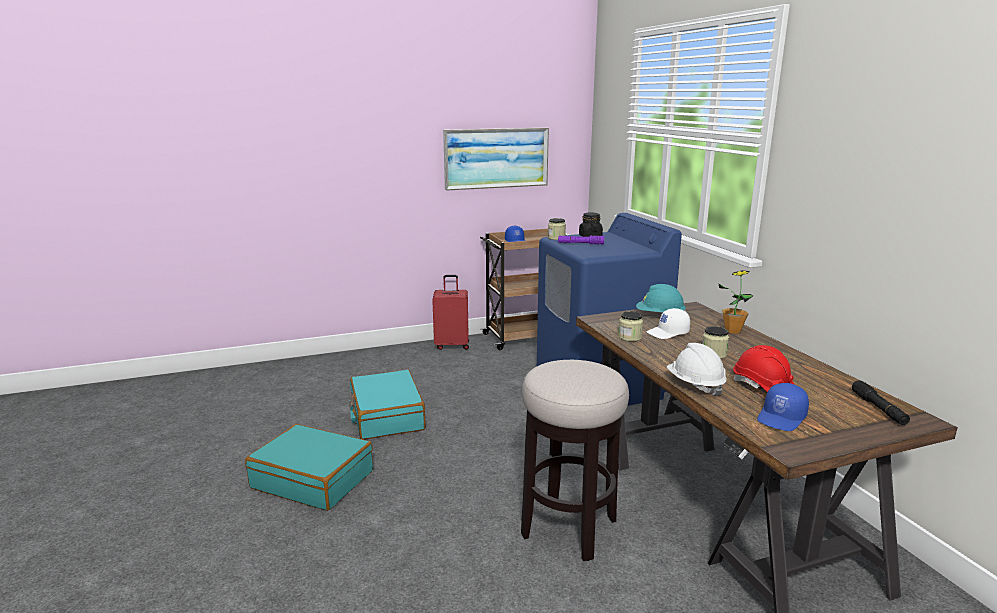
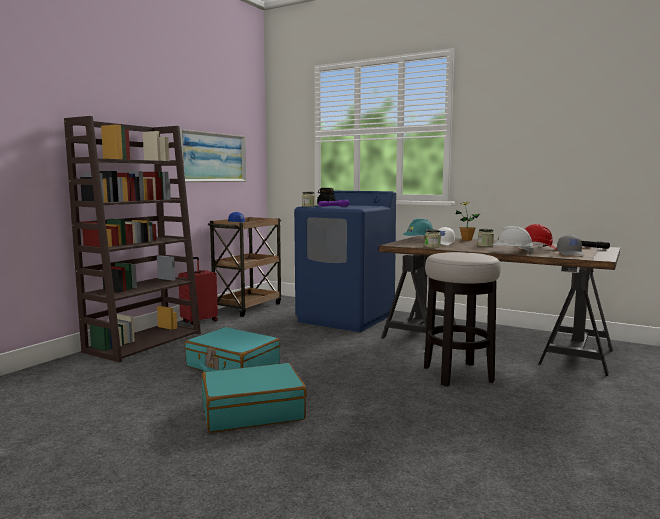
camera: 40 degrees left, 10 degrees down
blue cap [757,383,809,431] -> grey cap [557,234,585,256]
none -> brown bookcase [64,116,201,363]

